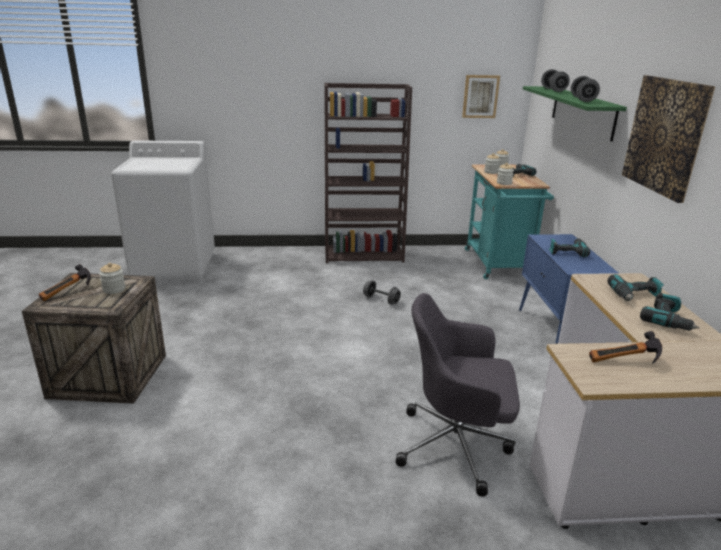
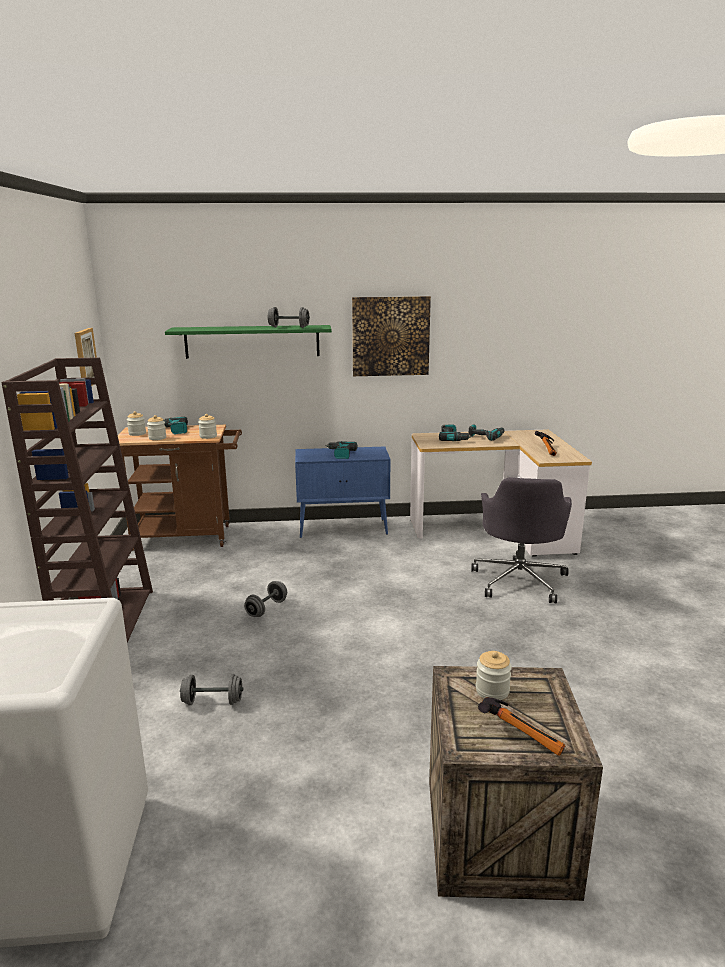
camera: 90 degrees left, 5 degrees down
turquoise cart [465,164,554,279] -> brown cart [118,425,242,551]
grey dumbbell [541,69,570,92] -> grey dumbbell moved to [180,674,243,705]

